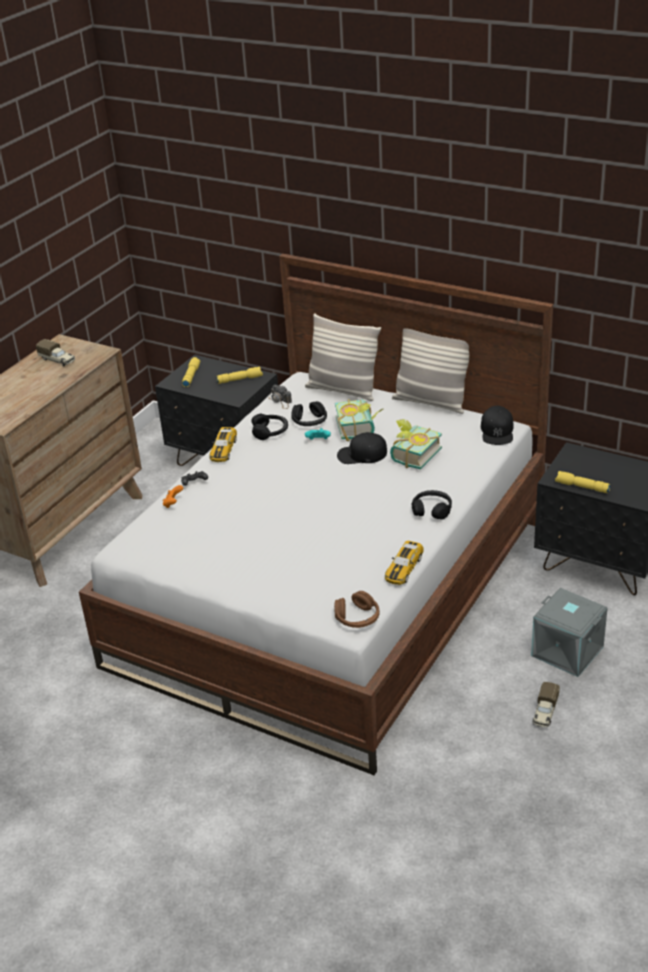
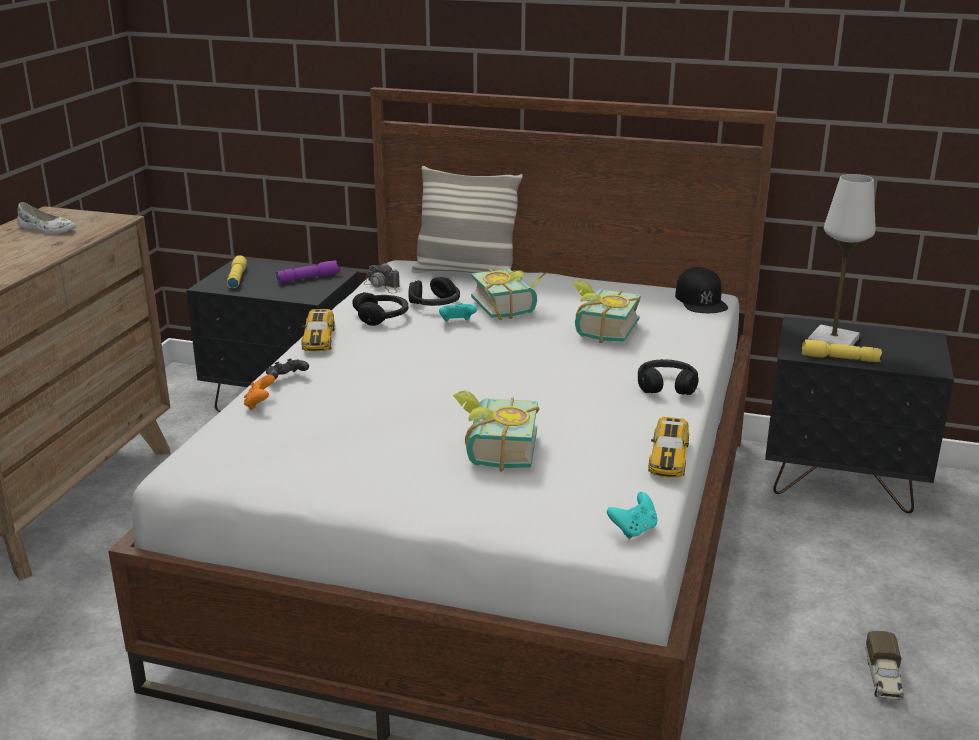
camera: 15 degrees left, 10 degrees down
toy truck [36,339,75,367] -> white shoe [17,202,76,234]
yellow flashlight [216,367,263,384] -> purple flashlight [276,260,340,283]
brown headphones [334,591,379,628] -> turquoise game controller [607,492,657,539]
black cap [337,432,387,464] -> none
pillow [392,328,469,414] -> none
grey storage box [531,588,608,677] -> none
none -> book [453,390,539,472]
none -> white table lamp [808,174,875,346]

